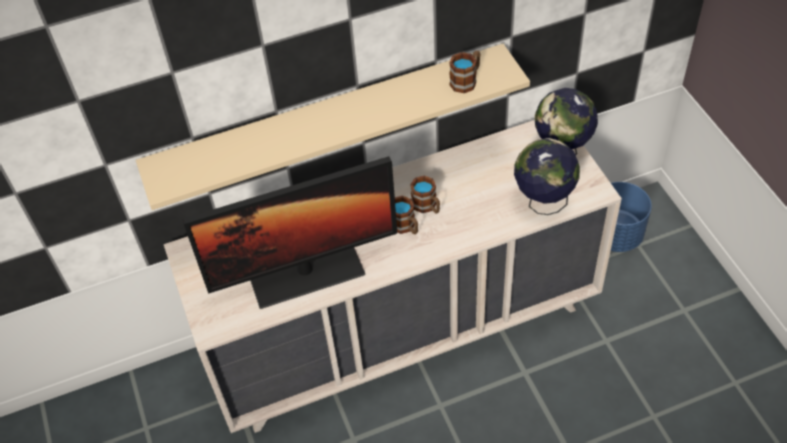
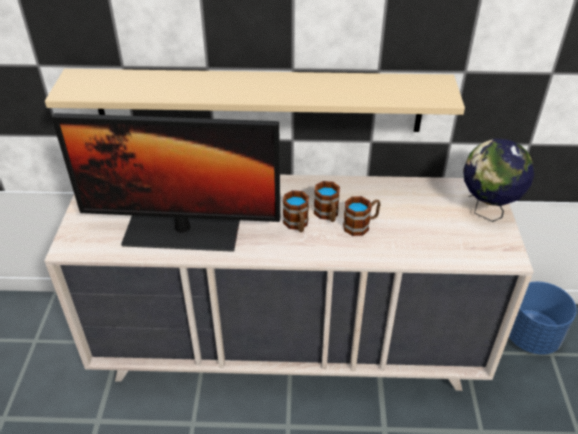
camera: 20 degrees right, 10 degrees down
mug [449,50,480,93] -> mug moved to [343,196,381,236]
globe [514,138,580,215] -> none

